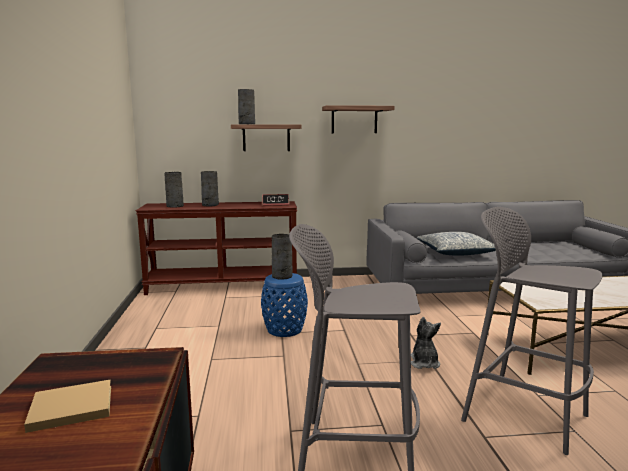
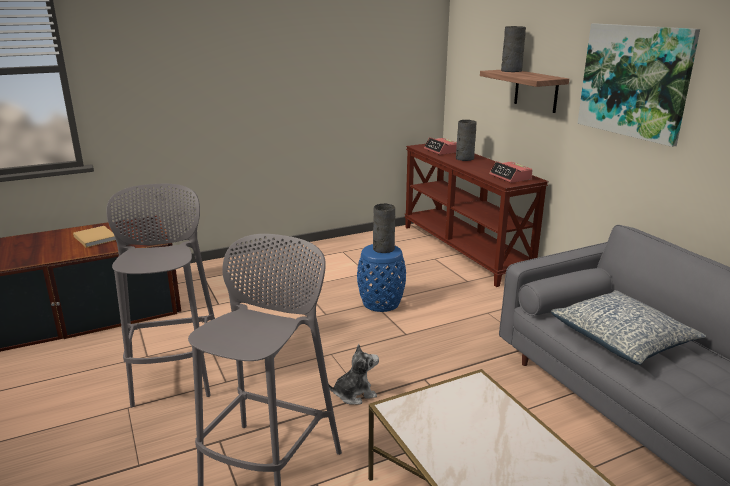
camera: 70 degrees right, 10 degrees up
grey vase [164,172,184,208] -> alarm clock [424,137,457,155]
shelf [322,105,395,133] -> picture [577,23,700,147]

